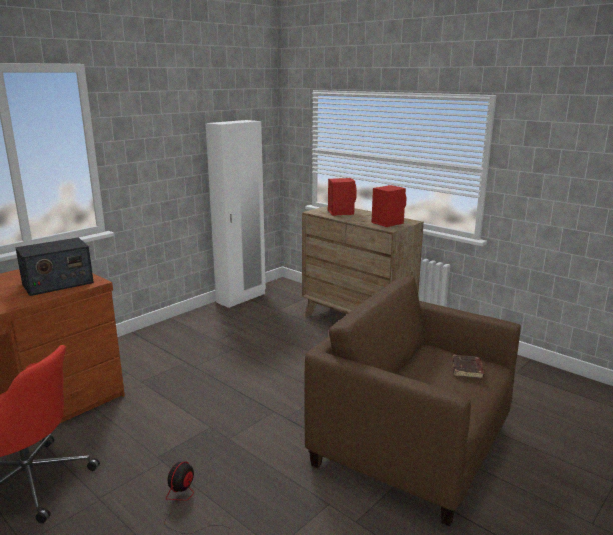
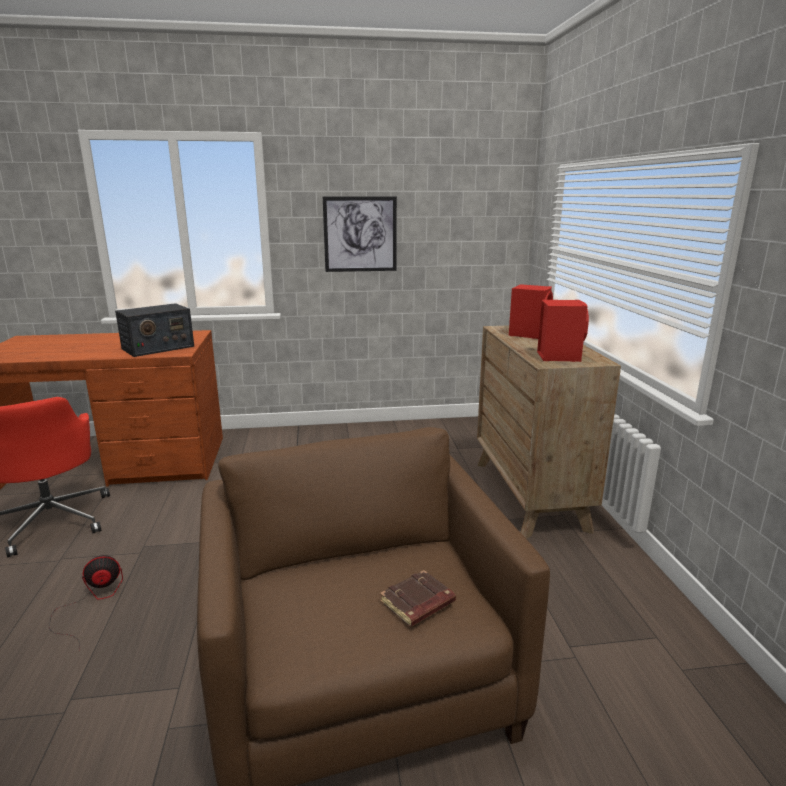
camera: 40 degrees right, 0 degrees up
radio [15,237,94,296] -> radio turned 45 degrees counterclockwise [115,303,194,357]
white wardrobe [206,120,266,308] -> none
none -> picture [323,197,397,272]

